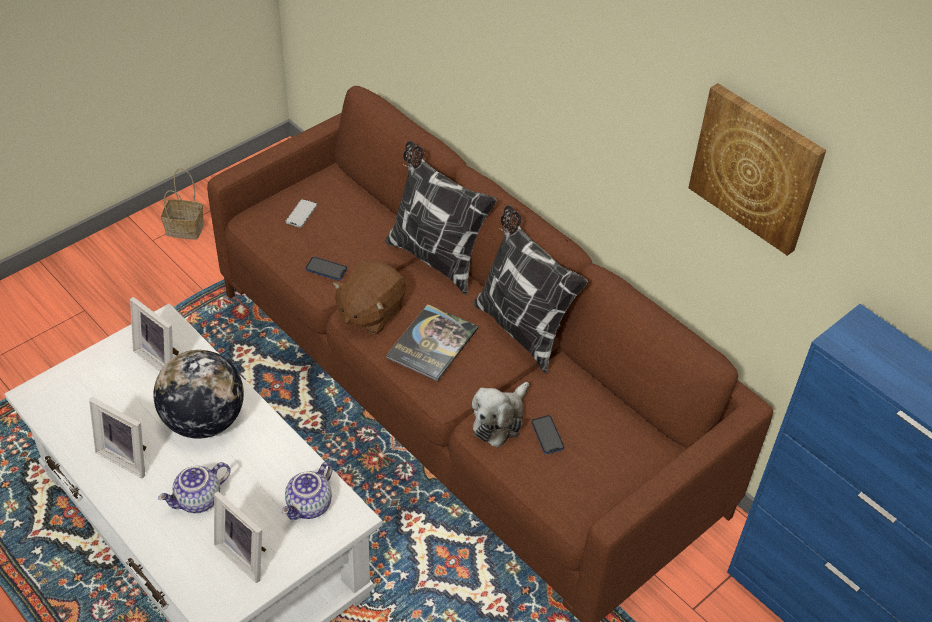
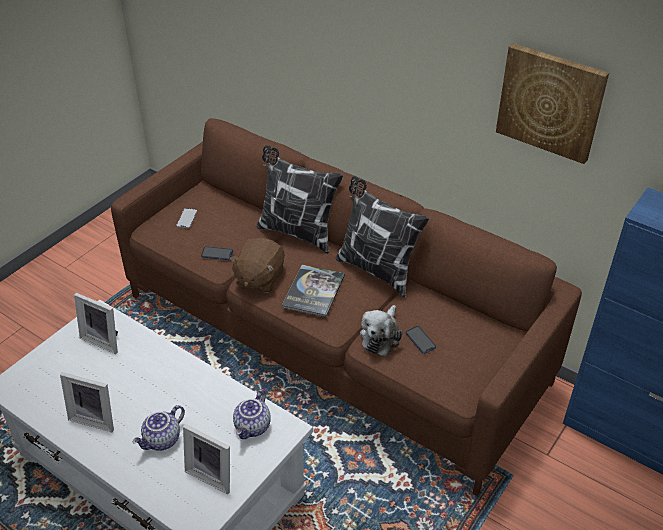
camera: 10 degrees left, 5 degrees down
globe [153,350,244,439] -> none
basket [161,168,204,240] -> none

